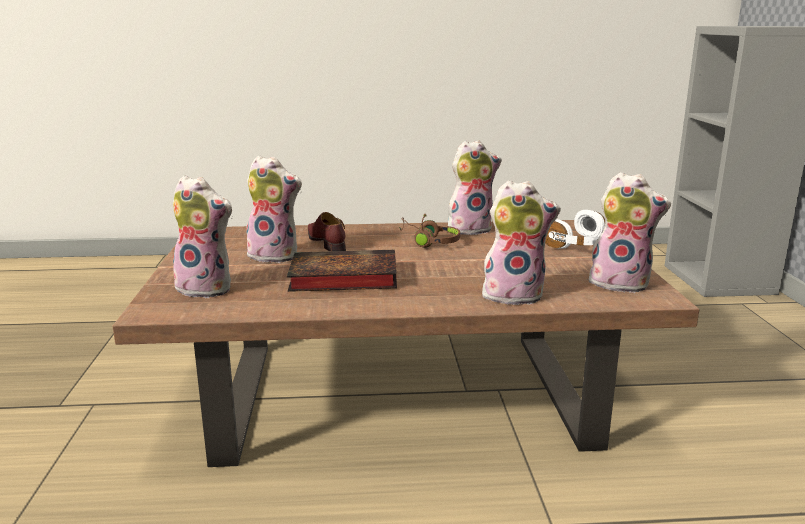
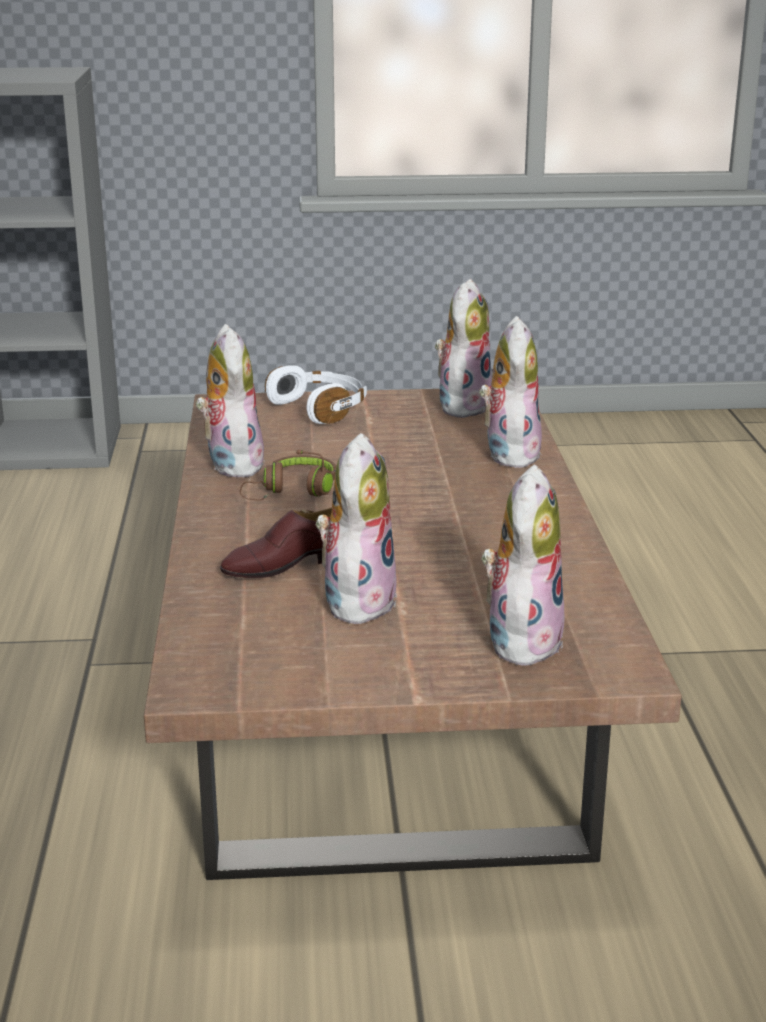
camera: 90 degrees left, 5 degrees up
book [287,250,397,292] -> none

